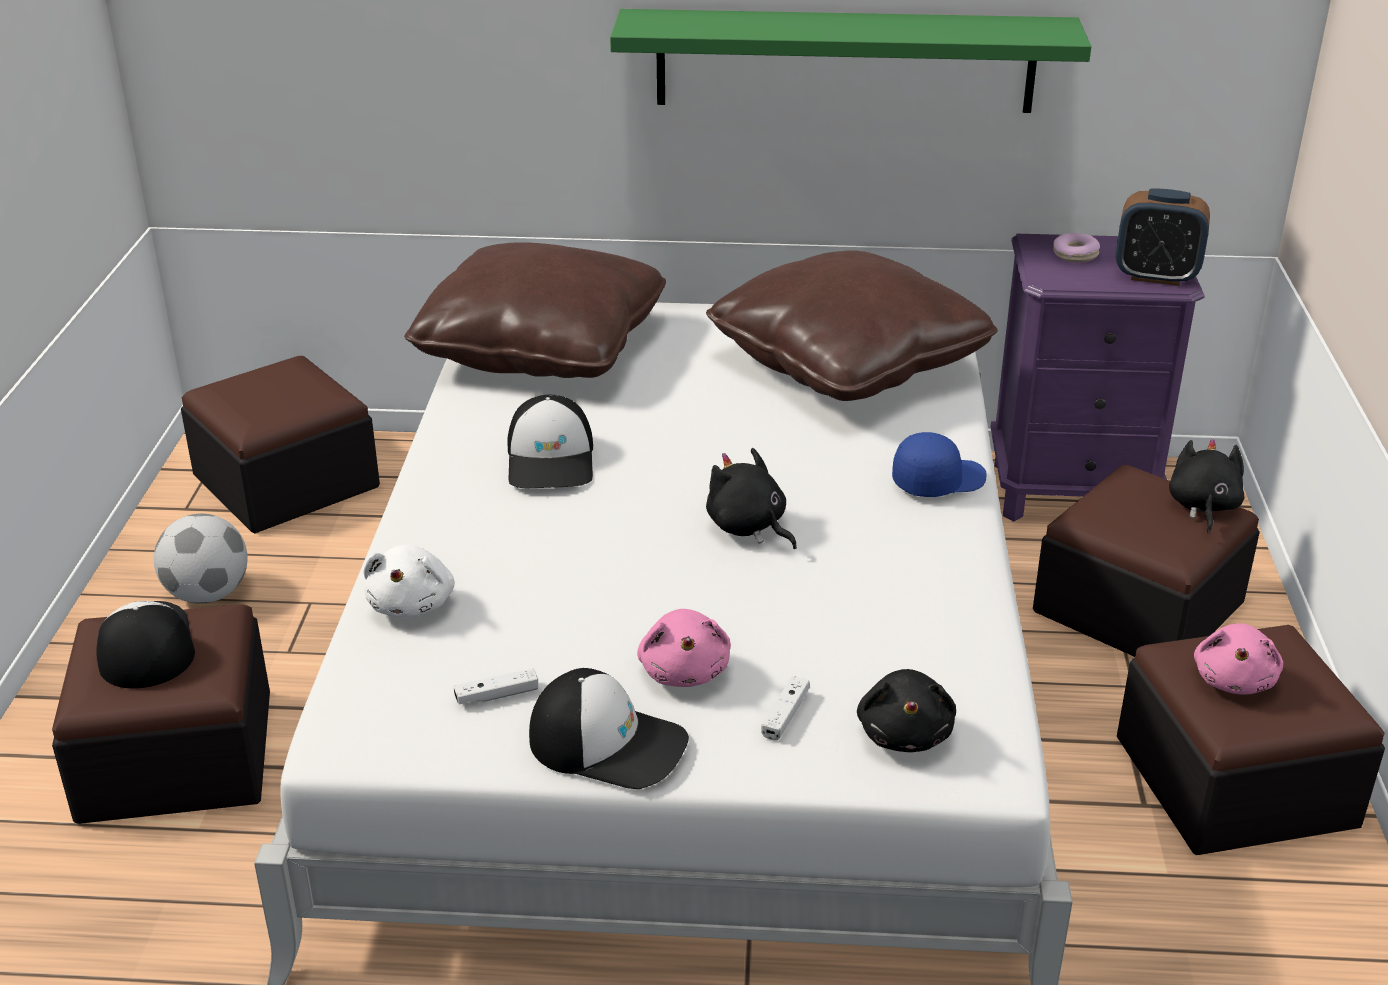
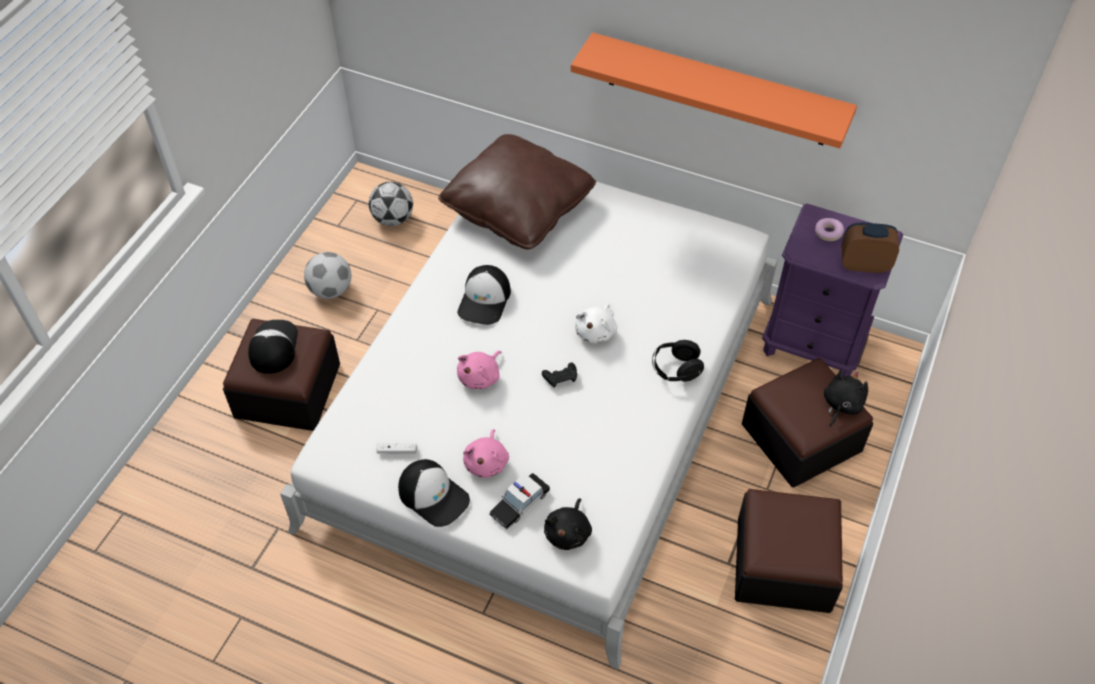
camera: 20 degrees right, 20 degrees up
ottoman [181,356,380,533] -> football [369,182,413,226]
white plush toy [364,544,455,618] -> white plush toy moved to [575,304,617,343]
green shelf [610,9,1091,113] -> orange shelf [571,32,857,149]
brown pillow [706,250,998,401] -> none
black plush toy [706,448,797,549] -> black game controller [542,363,577,388]
white game controller [761,676,809,741] -> toy car [489,473,550,530]
blue cap [892,432,987,497] -> black headphones [652,340,704,382]
alarm clock [1116,189,1210,286] -> alarm clock turned 150 degrees clockwise [842,223,899,273]
pink plush toy [1194,623,1283,694] -> pink plush toy moved to [457,351,502,389]

